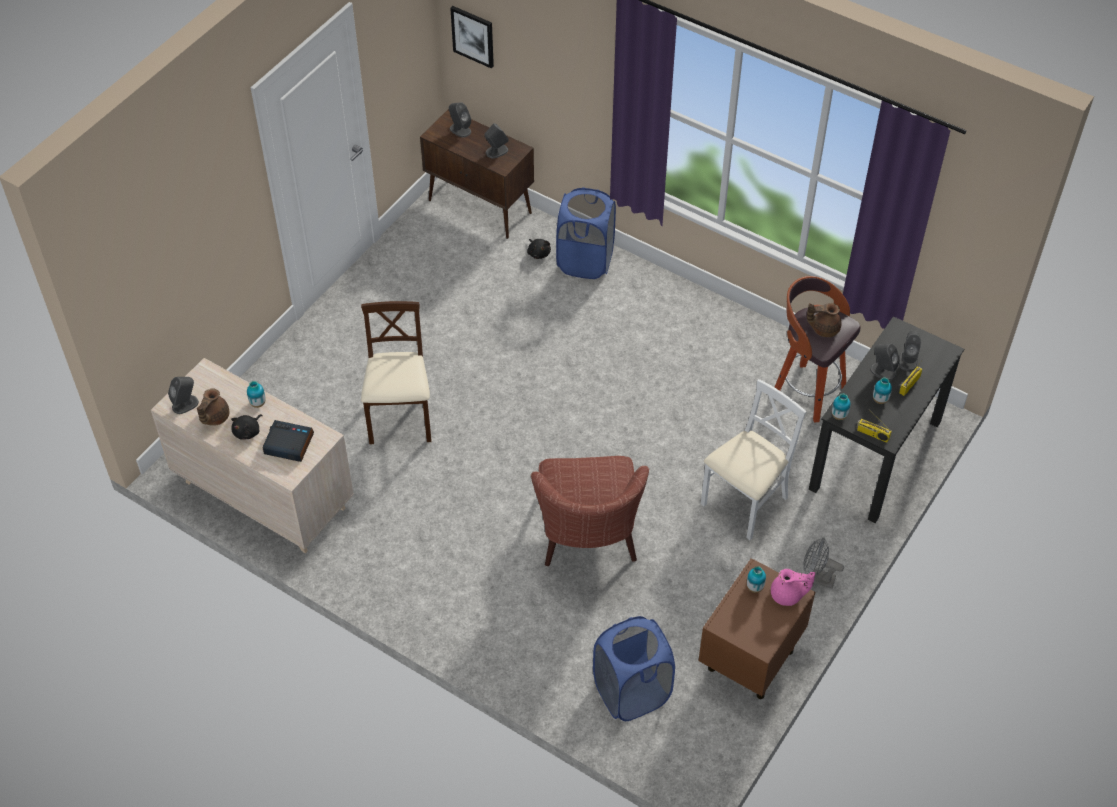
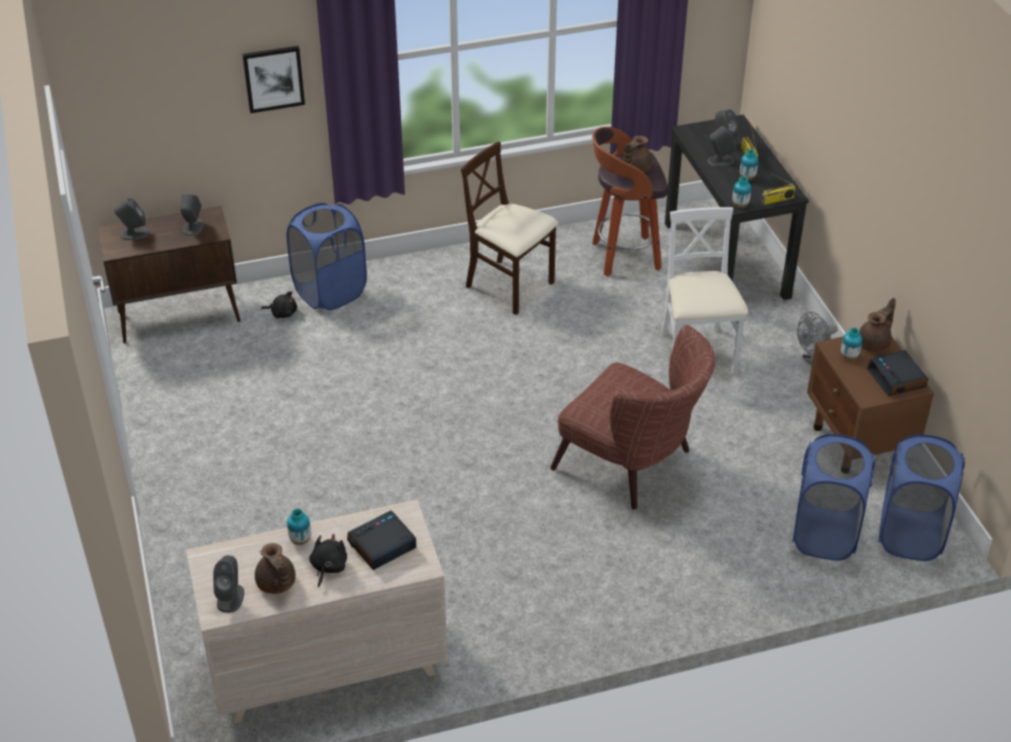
camera: 50 degrees left, 10 degrees down
black plush toy [231,414,263,440] -> black plush toy turned 150 degrees counterclockwise [309,534,347,588]
beige chair [361,301,431,444] -> beige chair moved to [461,141,559,315]
picture [450,6,494,68] -> picture moved to [242,46,305,113]
pink teapot [771,569,815,606] -> brown teapot [859,298,896,352]
none -> alarm clock [867,350,928,397]
none -> blue laundry basket [878,434,965,561]

